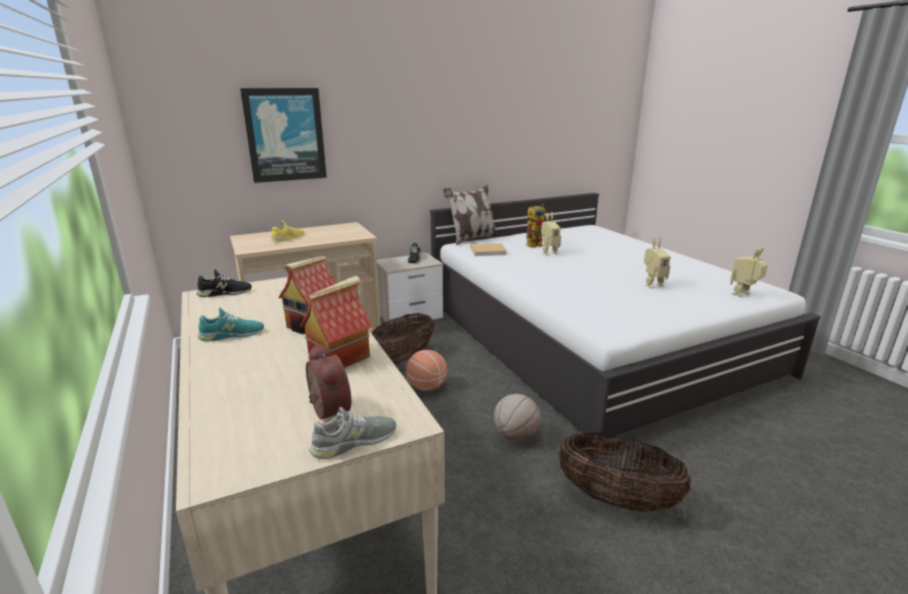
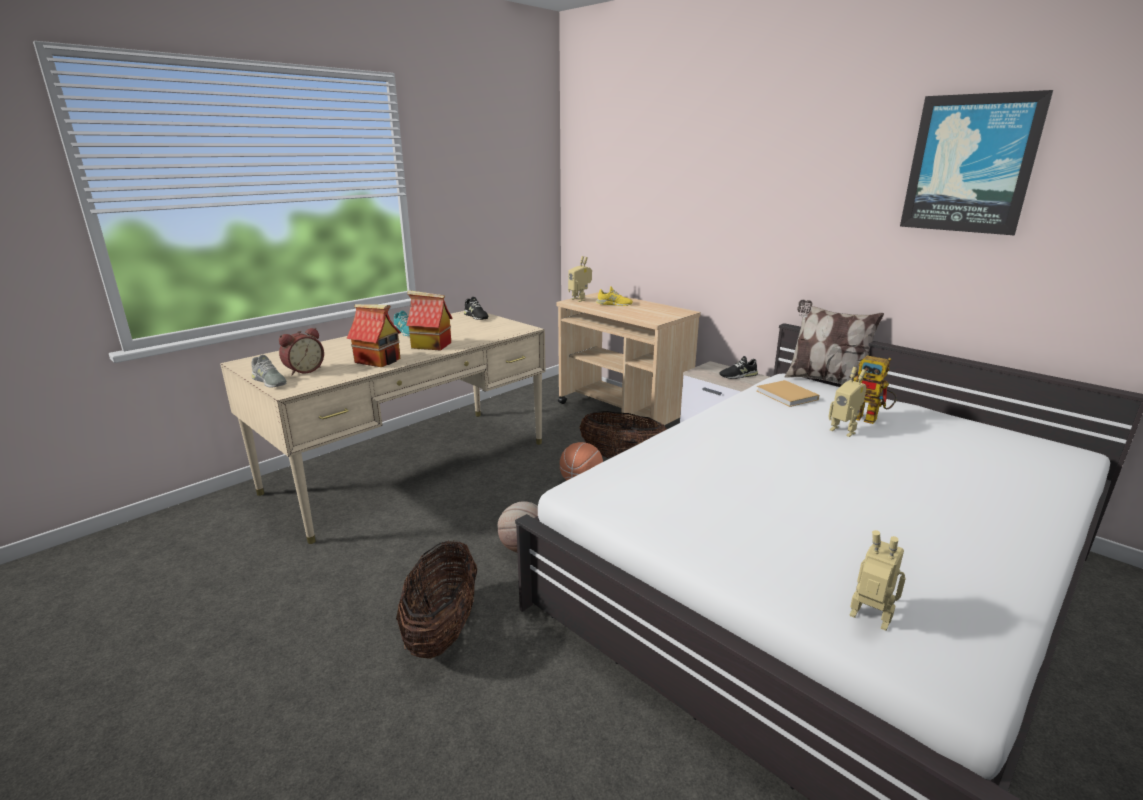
camera: 70 degrees right, 0 degrees up
picture [240,88,327,183] -> picture moved to [900,90,1053,235]
toy robot [644,237,671,288] -> toy robot moved to [568,256,592,302]

